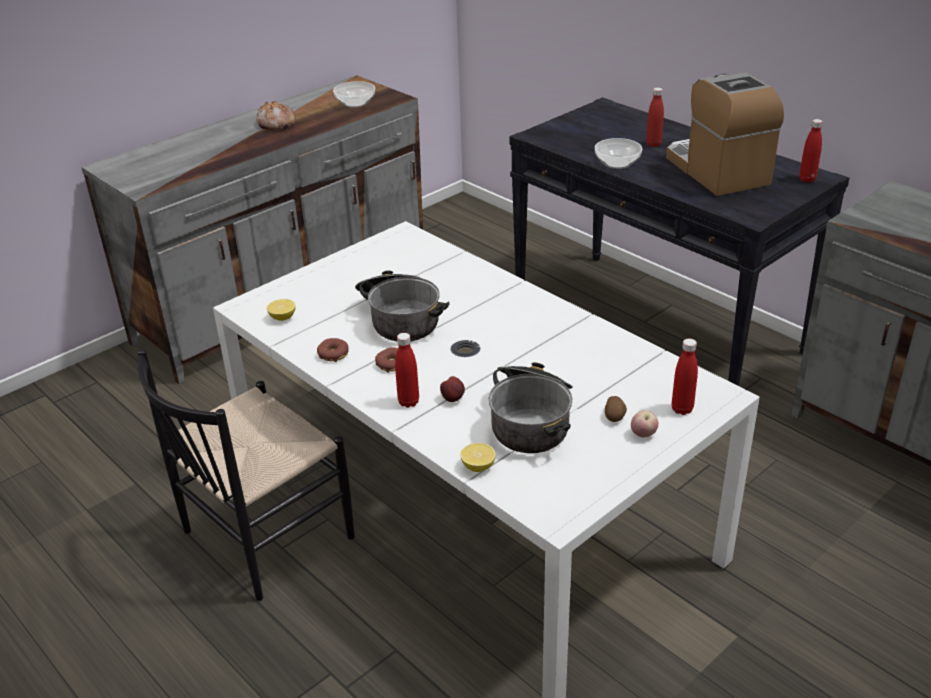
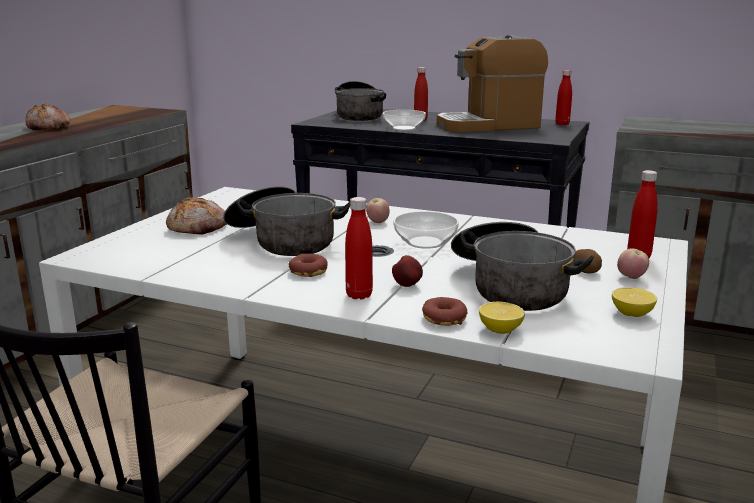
camera: 25 degrees left, 15 degrees down
lemon [267,299,296,321] -> lemon moved to [612,288,657,317]
donut [317,338,349,362] -> donut moved to [422,297,467,326]
bowl [333,81,375,108] -> bowl moved to [393,211,459,249]
coffee machine [666,72,784,196] -> coffee machine turned 60 degrees counterclockwise [436,35,548,132]
none -> bread [166,197,227,235]
none -> cooking pot [335,81,386,121]
none -> apple [366,198,390,223]

